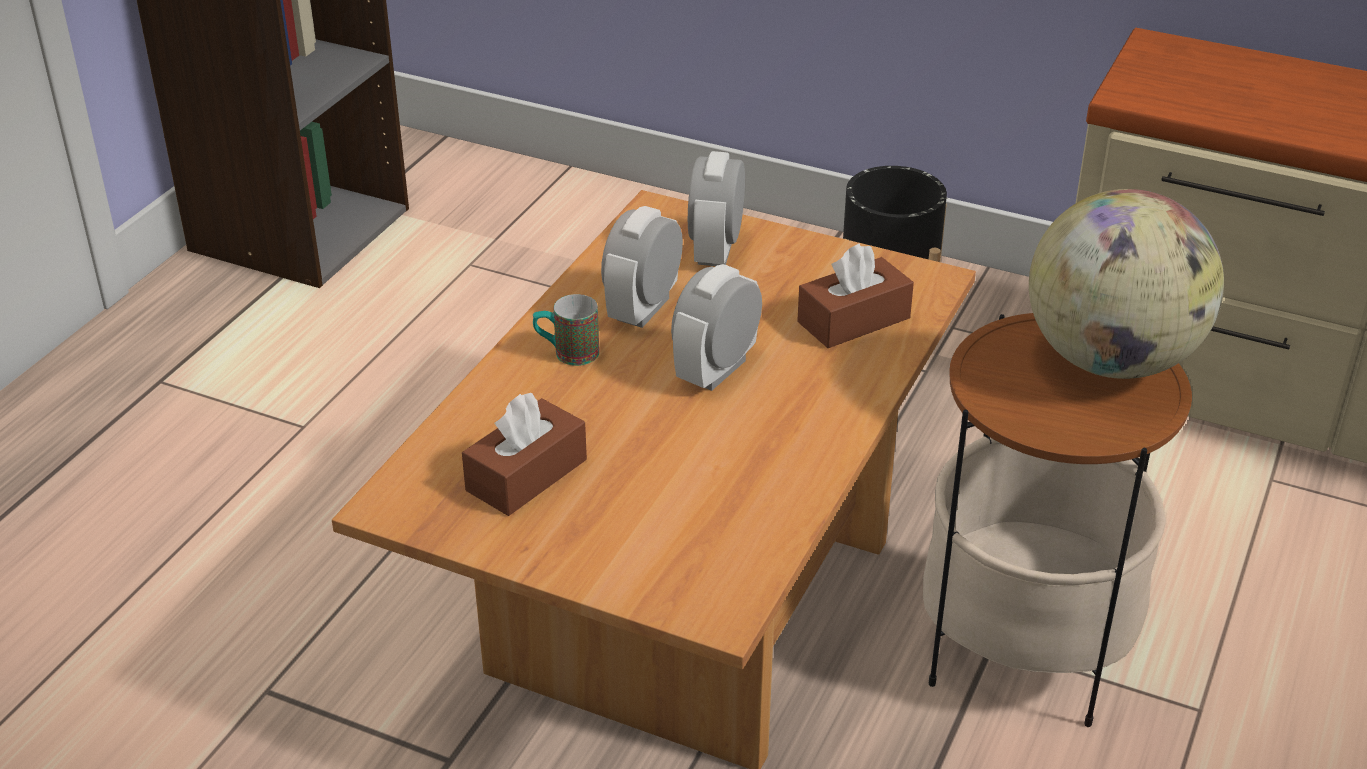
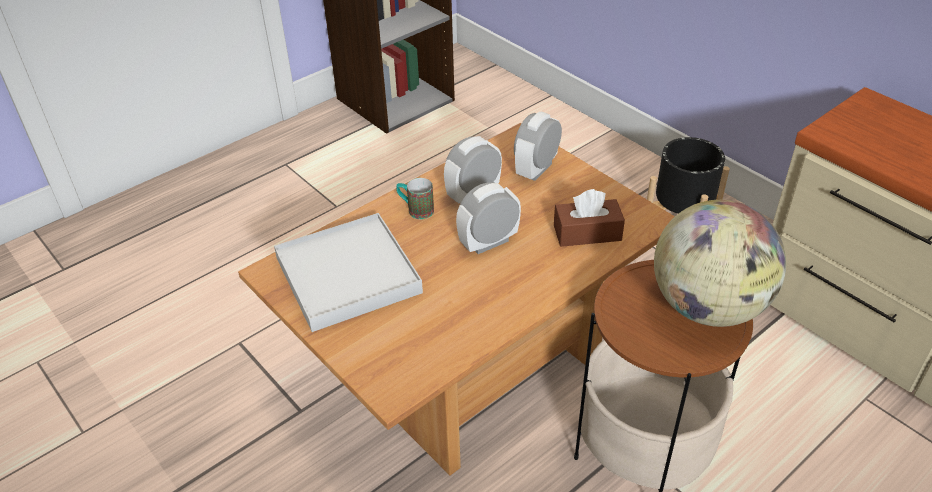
camera: 25 degrees right, 5 degrees up
brown tissue box [462,393,587,516] -> white tray [274,213,423,332]

